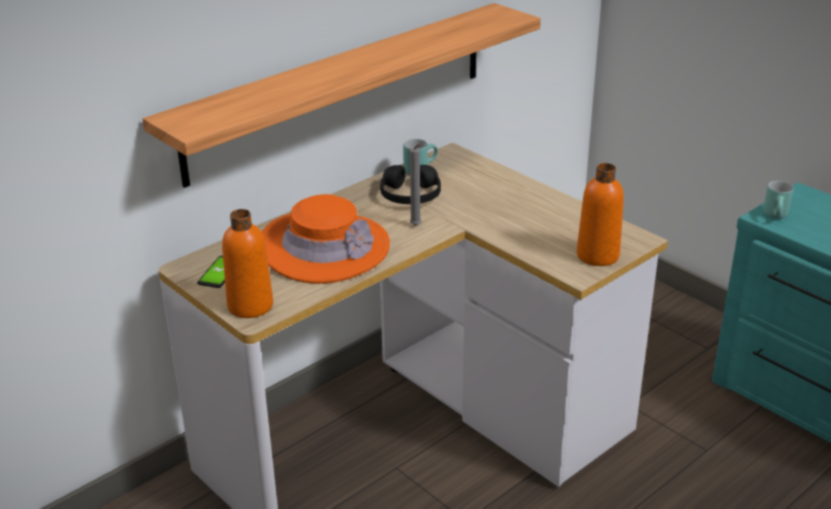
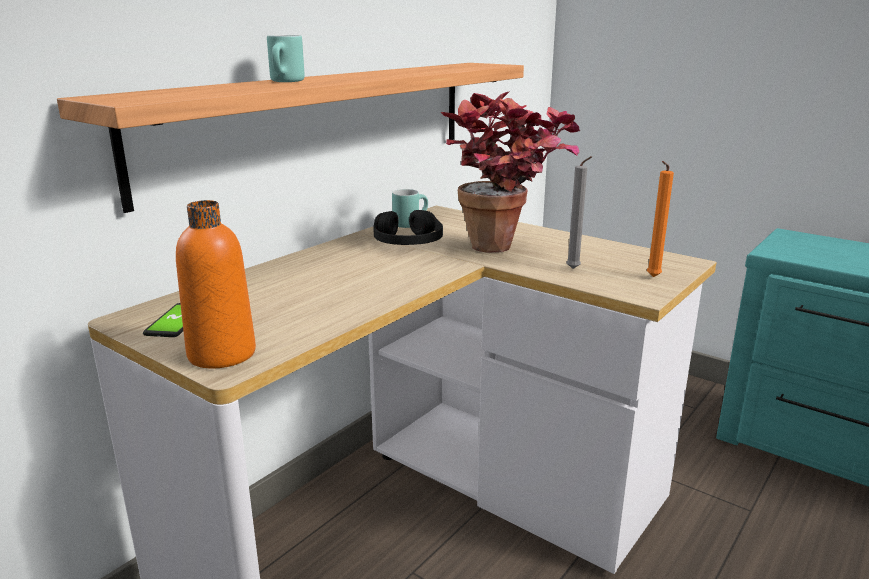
camera: 10 degrees left, 10 degrees down
orange hat [262,194,390,284] -> none
grey candle [410,145,421,226] -> grey candle moved to [566,156,592,269]
orange bottle [577,163,624,266] -> orange candle [647,161,674,277]
turquoise mug [763,181,793,218] -> turquoise mug moved to [267,35,305,82]
none -> potted plant [441,91,581,252]

